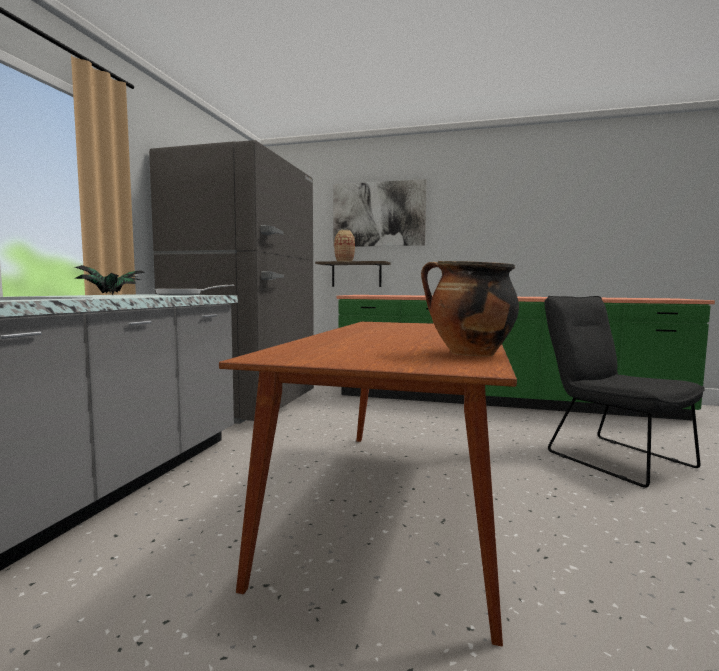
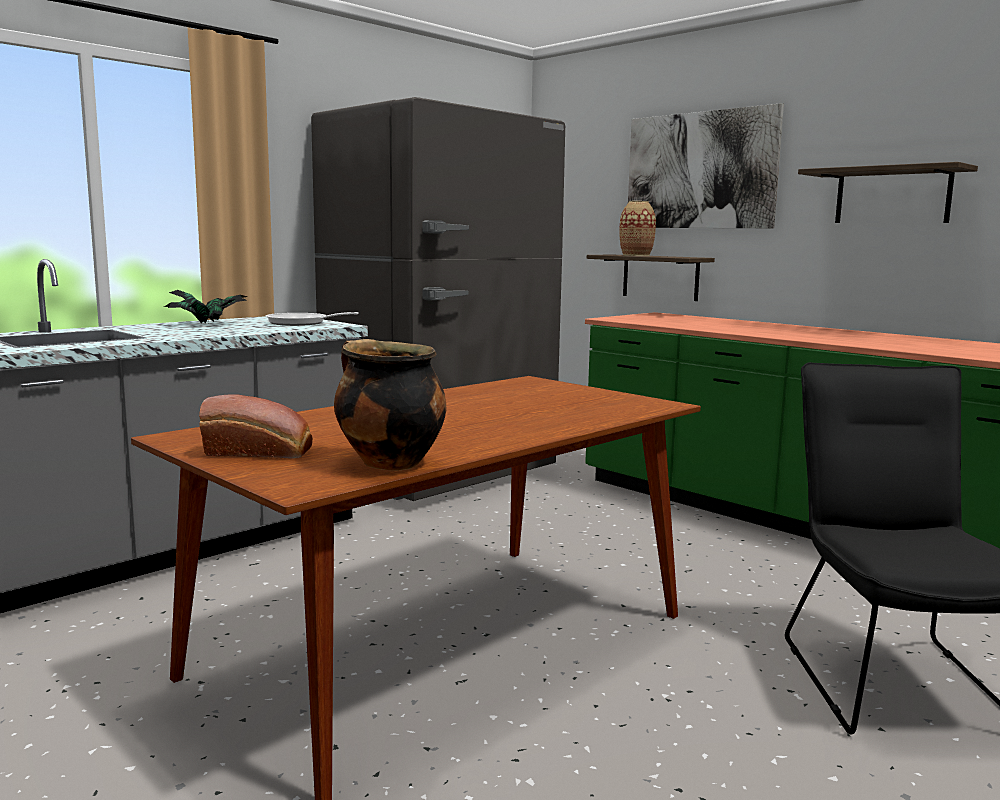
camera: 30 degrees right, 5 degrees up
none -> bread [199,394,313,459]
none -> shelf [798,162,978,223]

